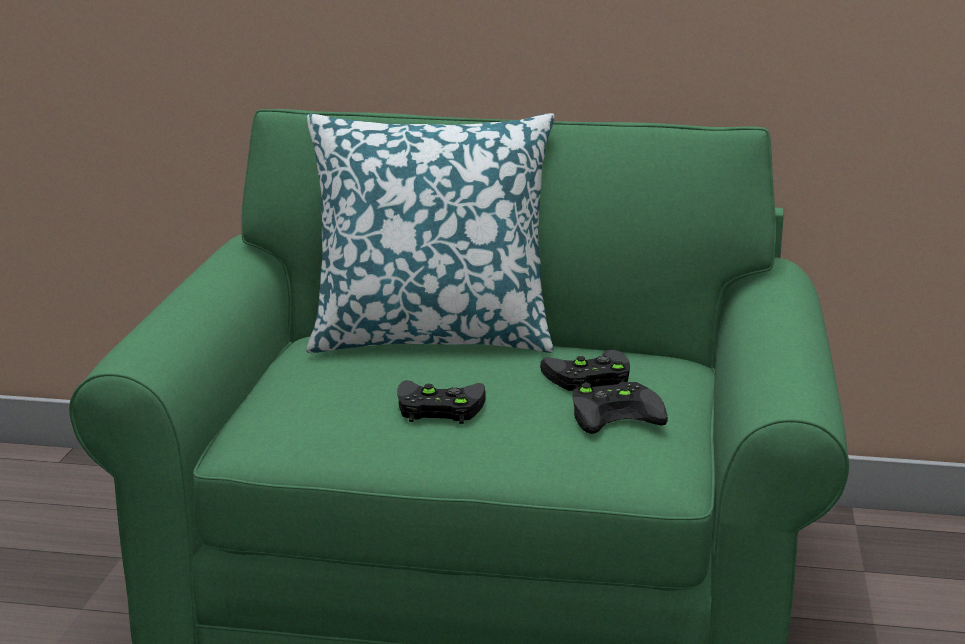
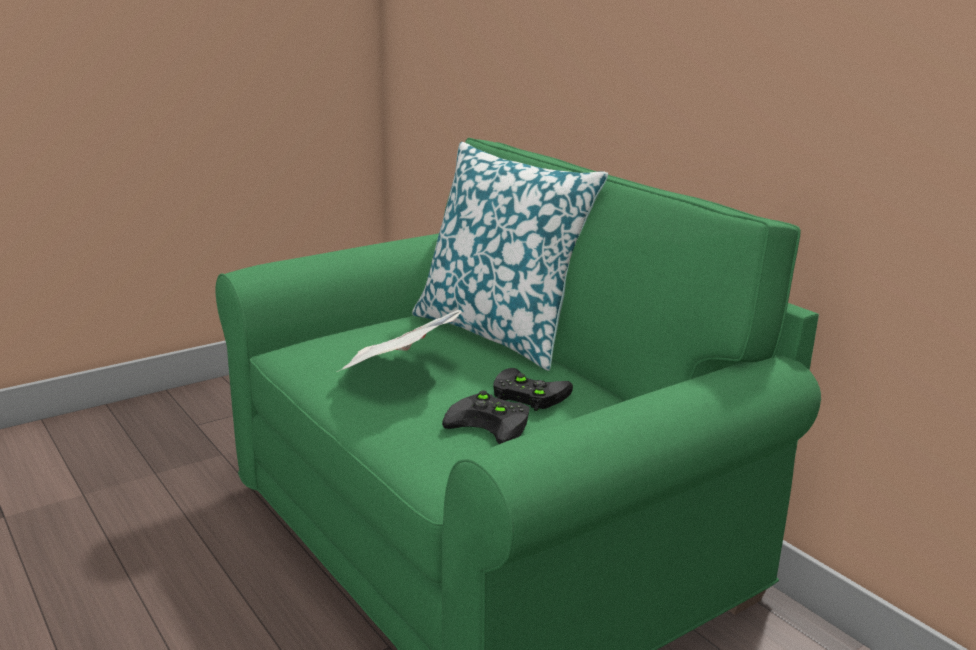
camera: 45 degrees right, 0 degrees up
black game controller [397,380,486,424] -> newspaper [339,308,462,371]

